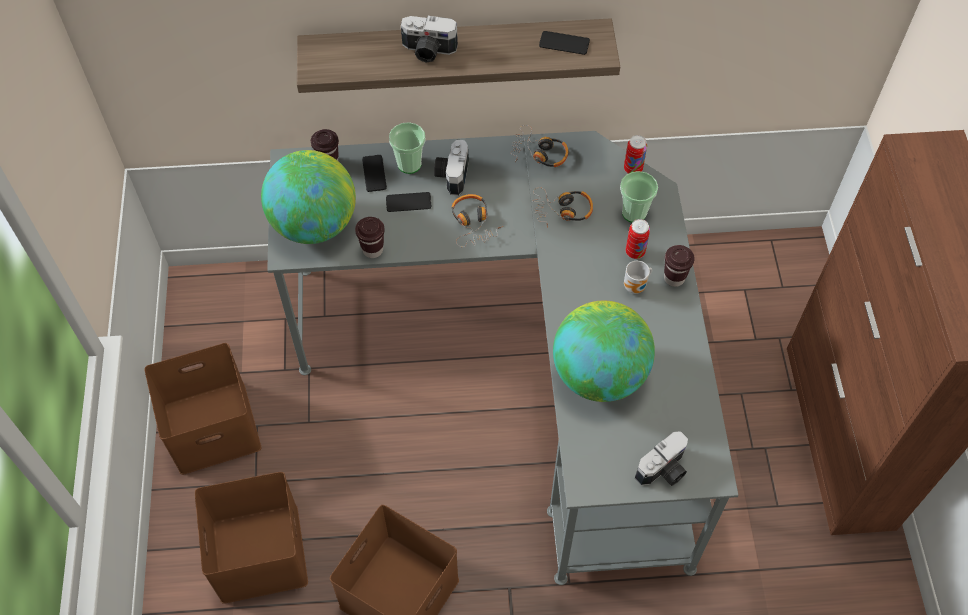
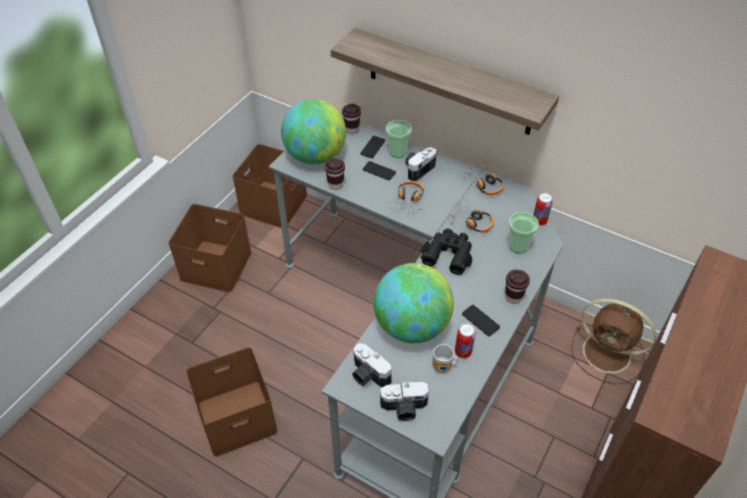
camera: 35 degrees right, 10 degrees down
brown storage box [195,472,308,604] -> brown storage box moved to [232,144,307,228]
camera [401,16,458,62] -> camera moved to [352,343,392,387]
phone [539,31,590,55] -> phone moved to [462,305,500,336]
mug [624,261,652,294] -> mug moved to [432,344,459,373]
can [626,219,650,259] -> can moved to [455,324,475,358]
none -> black binoculars [421,229,472,275]
none -> brown fan [572,299,656,384]

